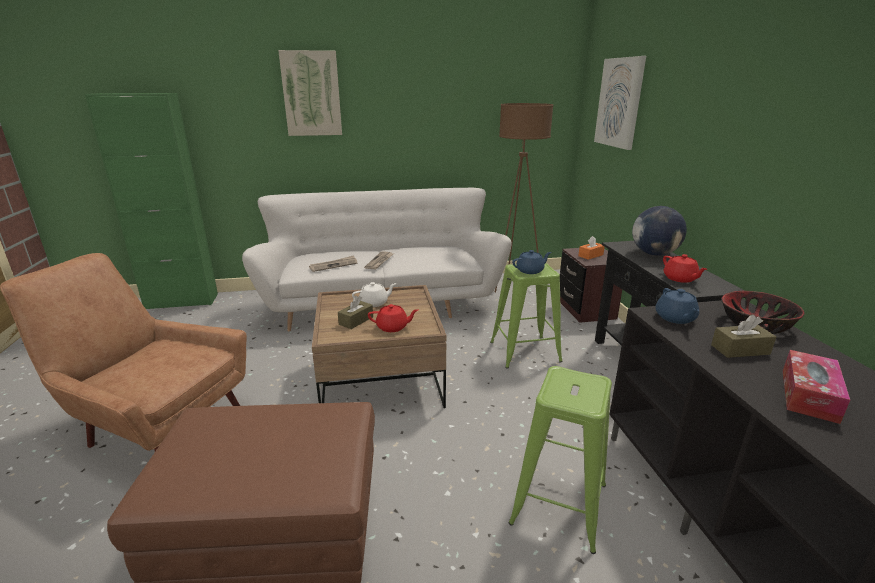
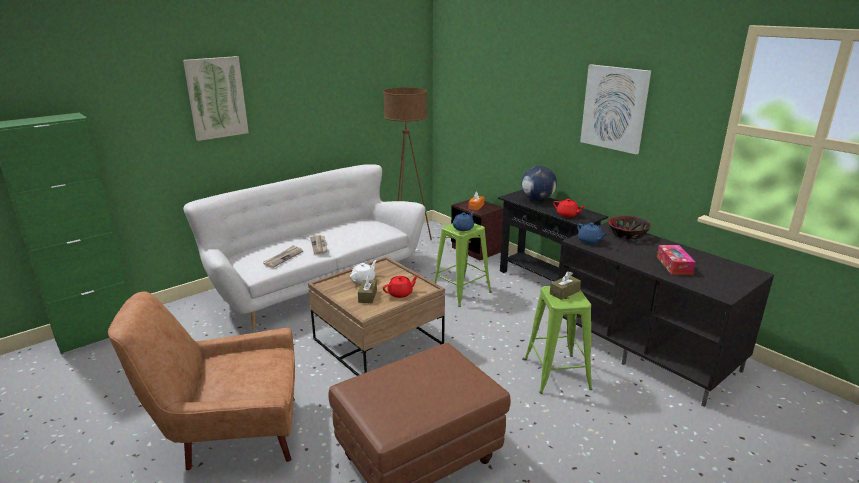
camera: 30 degrees left, 0 degrees up
picture [594,56,646,150] -> picture moved to [580,64,651,154]
brown tissue box [711,315,776,358] -> brown tissue box moved to [550,271,581,300]

